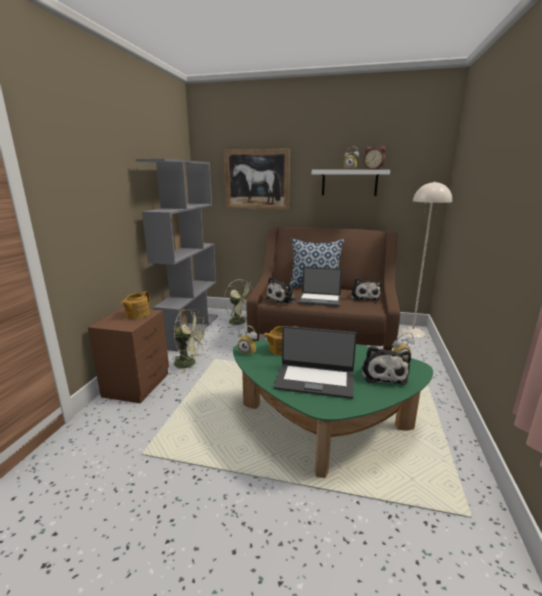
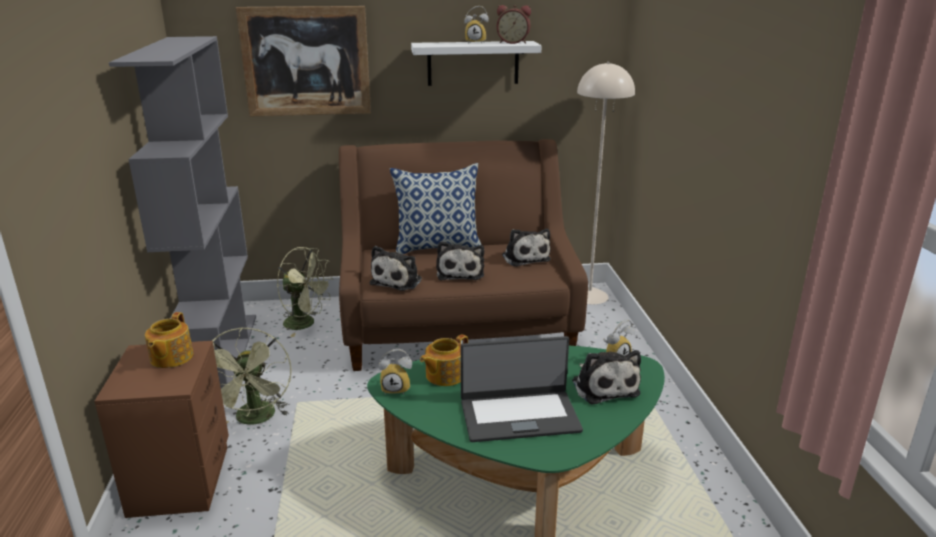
camera: 20 degrees left, 5 degrees up
green fan [173,309,208,374] -> green fan turned 90 degrees clockwise [212,327,292,425]
laptop [298,267,342,307] -> plush toy [436,241,484,280]

